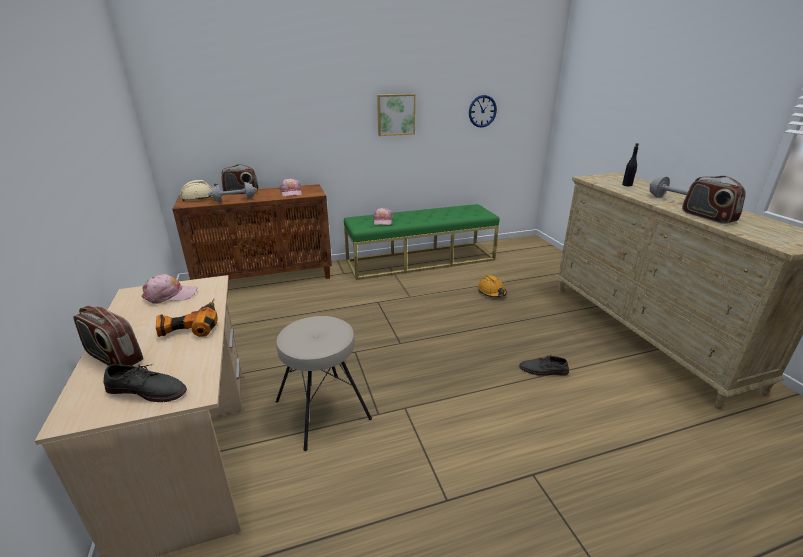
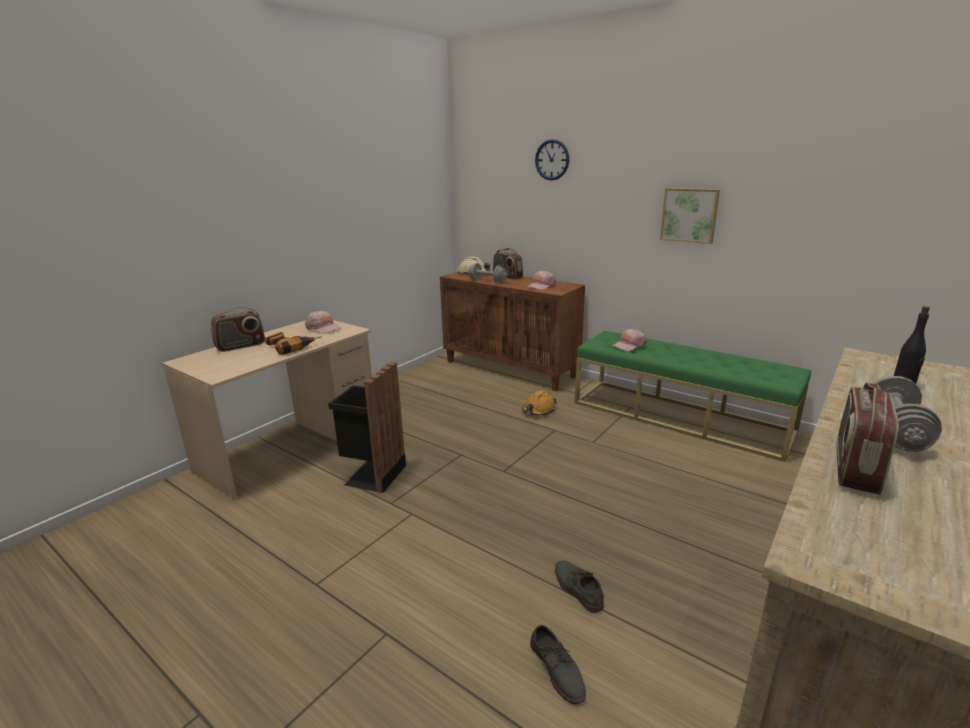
camera: 55 degrees right, 5 degrees down
radio [73,305,143,366] -> radio turned 120 degrees counterclockwise [211,307,265,352]
grey shoe [104,364,187,402] -> grey shoe moved to [530,625,586,704]
beige stool [276,316,372,451] -> black trash can [328,362,406,493]
wall clock [469,95,497,128] -> wall clock moved to [535,139,569,180]
orange hard hat [478,275,507,297] -> orange hard hat moved to [522,390,557,415]

